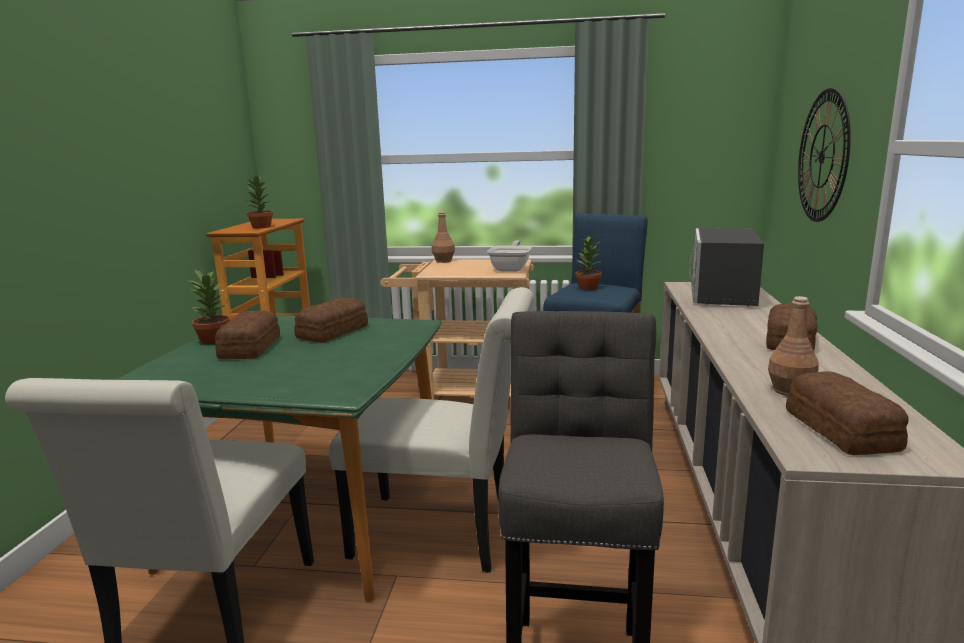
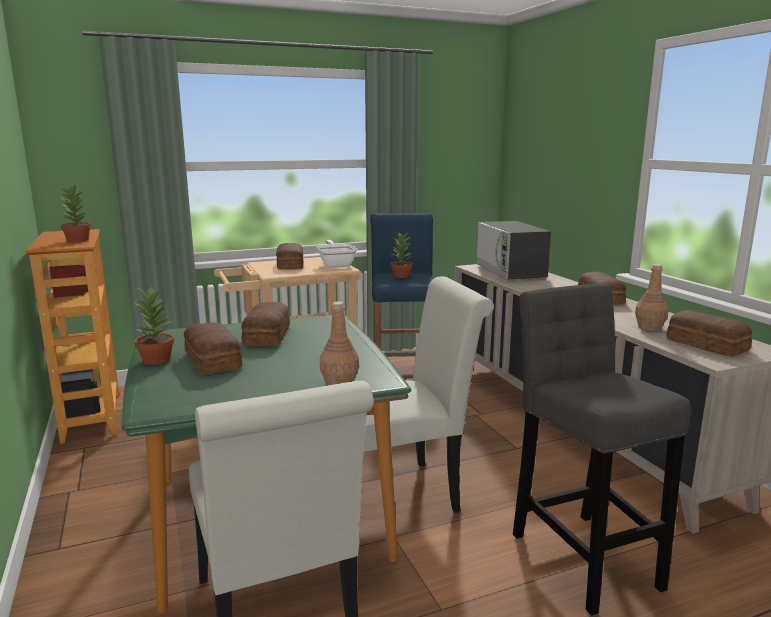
camera: 30 degrees left, 0 degrees up
brown bottle [432,212,455,263] -> brown bottle moved to [320,302,359,386]
wall clock [798,88,851,222] -> none
none -> bread [276,243,304,270]

